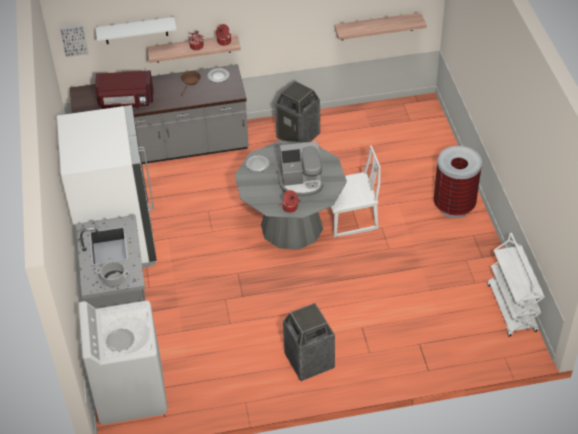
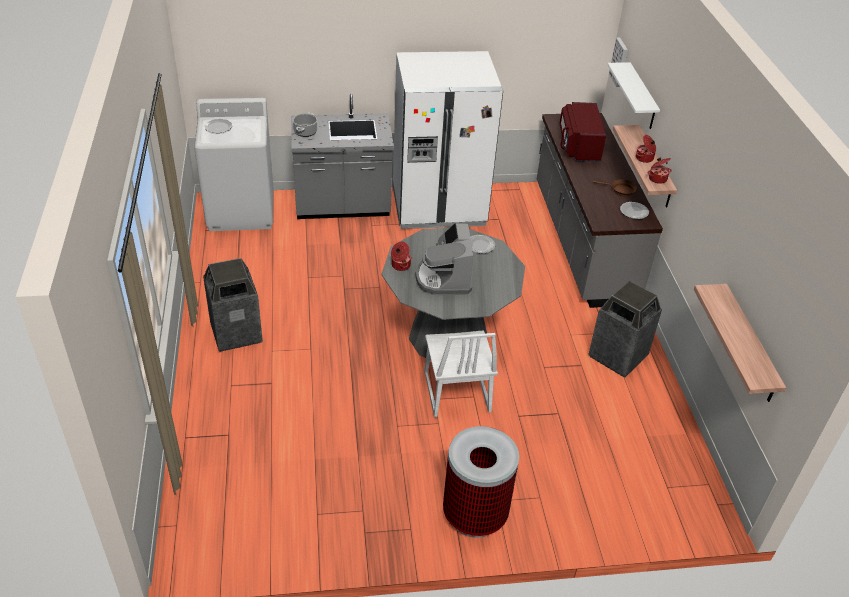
camera: 90 degrees right, 5 degrees down
white cart [487,233,545,337] -> none

